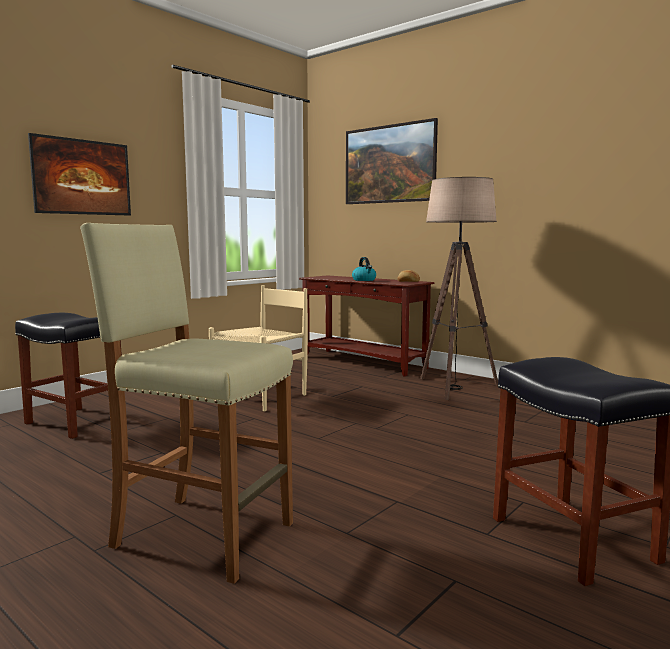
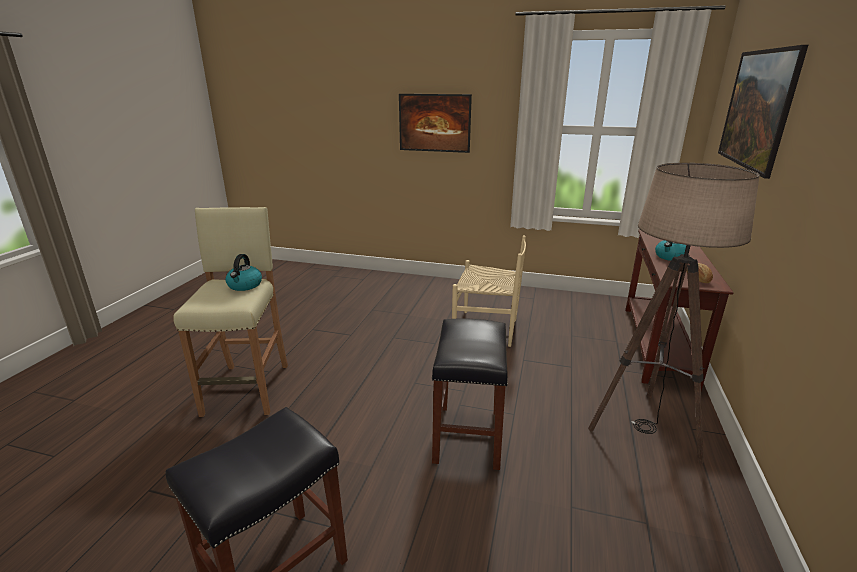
camera: 65 degrees right, 15 degrees up
black stool [15,313,122,439] -> black stool moved to [432,318,508,470]
none -> kettle [225,254,262,291]

